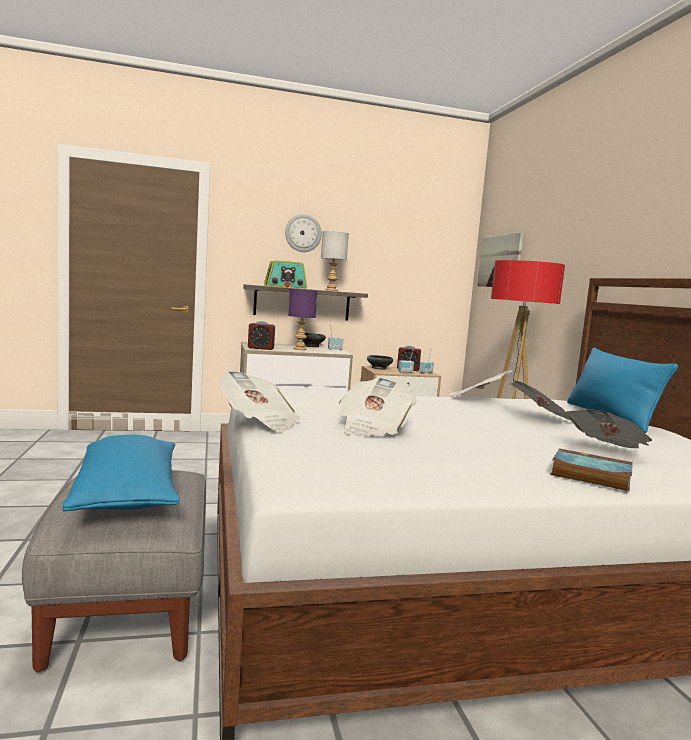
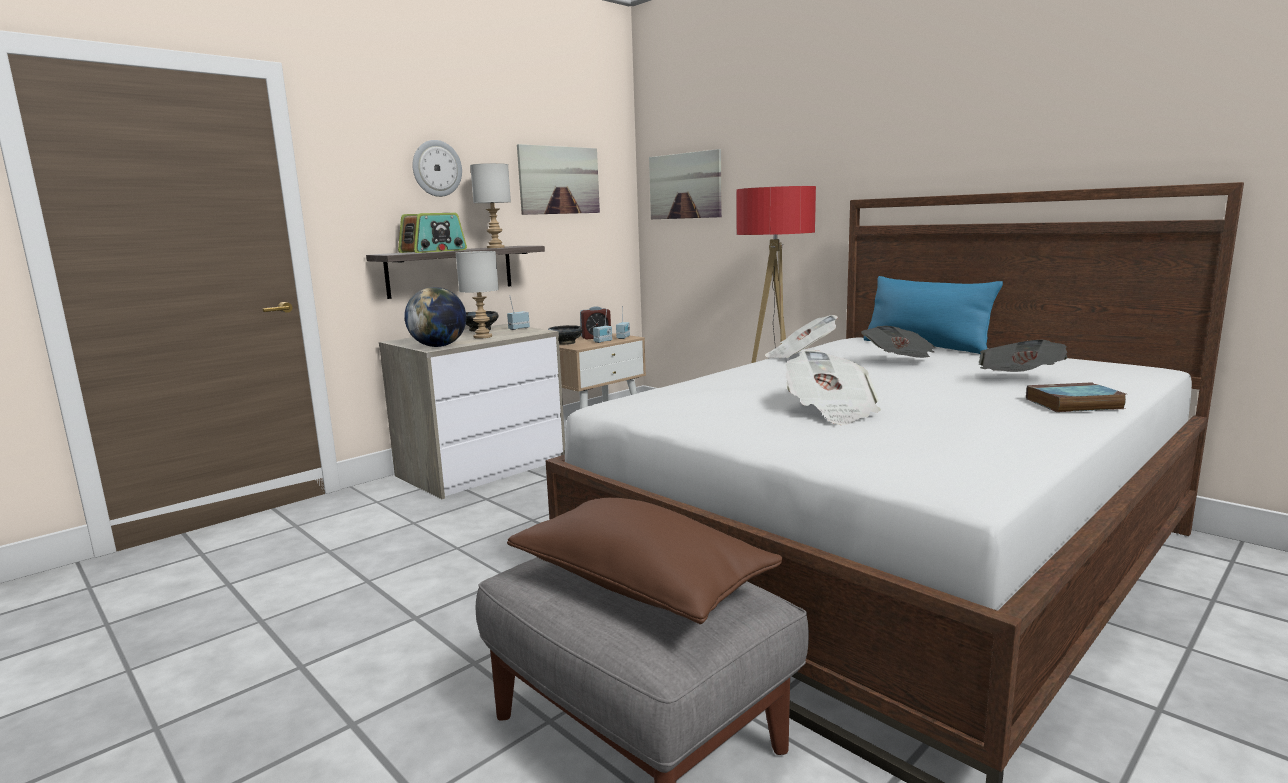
camera: 30 degrees left, 5 degrees up
blue pillow [63,435,180,511] -> brown pillow [507,498,783,625]
newspaper [219,370,300,432] -> none
alarm clock [248,321,275,350] -> globe [404,287,466,347]
purple table lamp [289,289,317,350] -> grey table lamp [456,251,499,339]
none -> picture [517,144,600,215]

